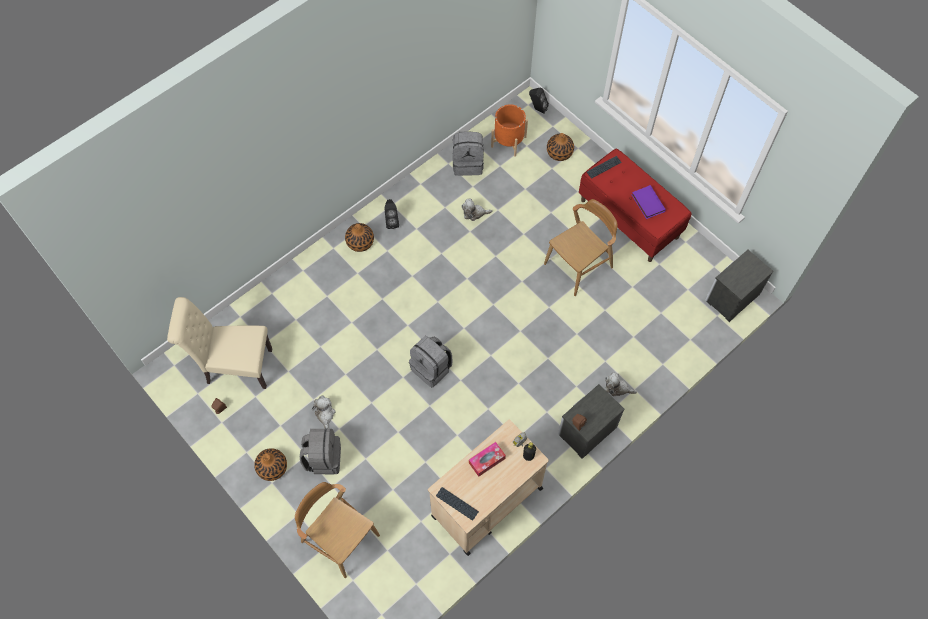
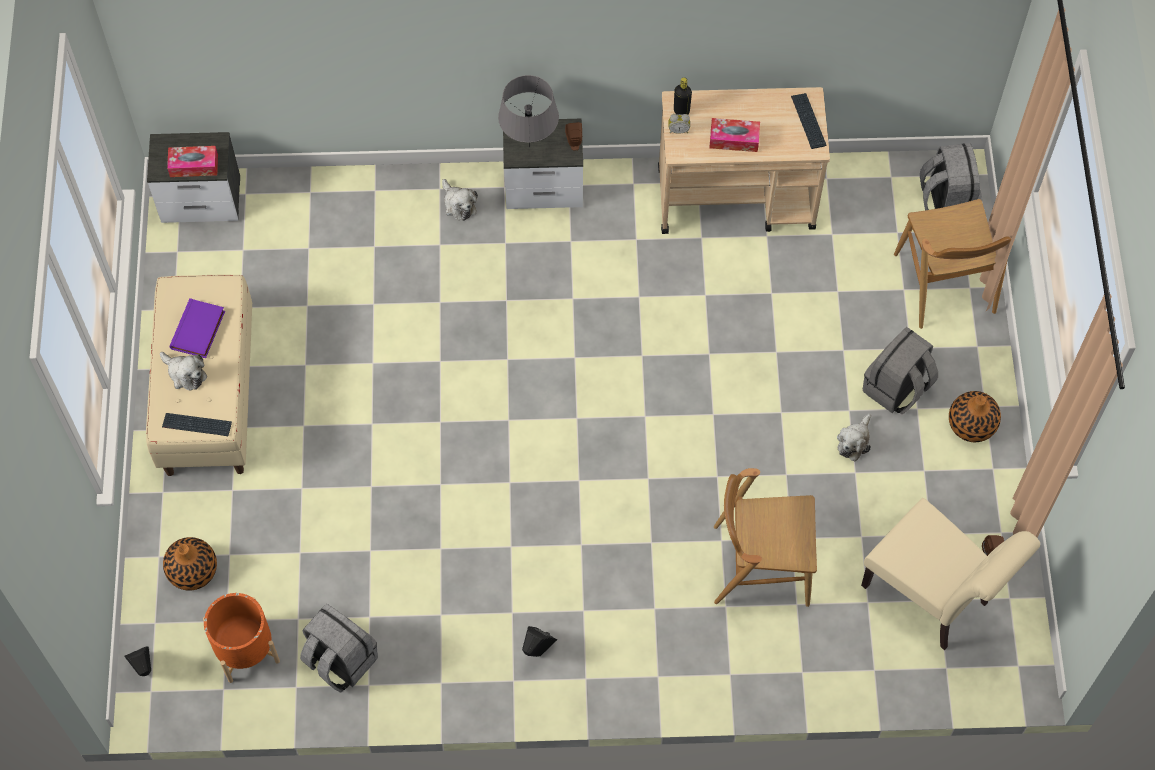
camera: 140 degrees left, 0 degrees up
vase [345,223,374,252] -> none
grey backpack [409,335,452,387] -> grey backpack moved to [920,143,982,211]
plush toy [462,199,492,221] -> plush toy moved to [160,352,207,391]
brown chair [544,199,618,296] -> brown chair moved to [714,468,817,607]
red bench [579,148,691,262] -> beige bench [146,274,252,476]
none -> tissue box [167,146,218,177]
none -> grey table lamp [498,75,559,147]

